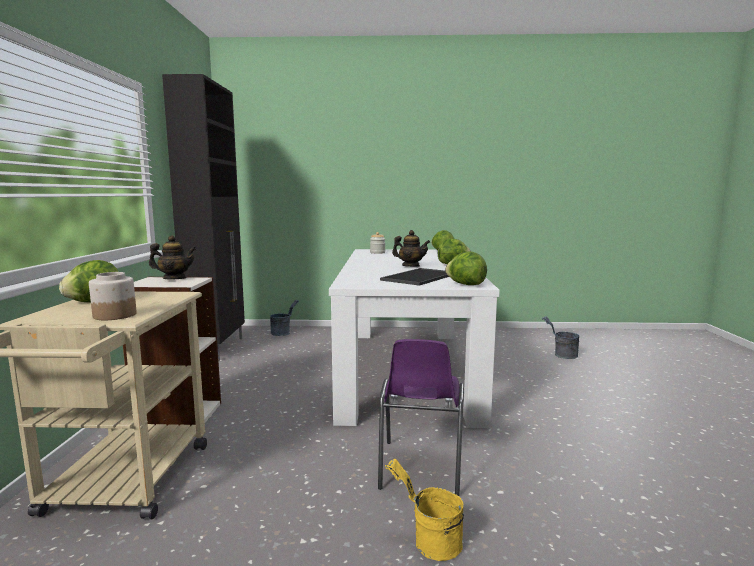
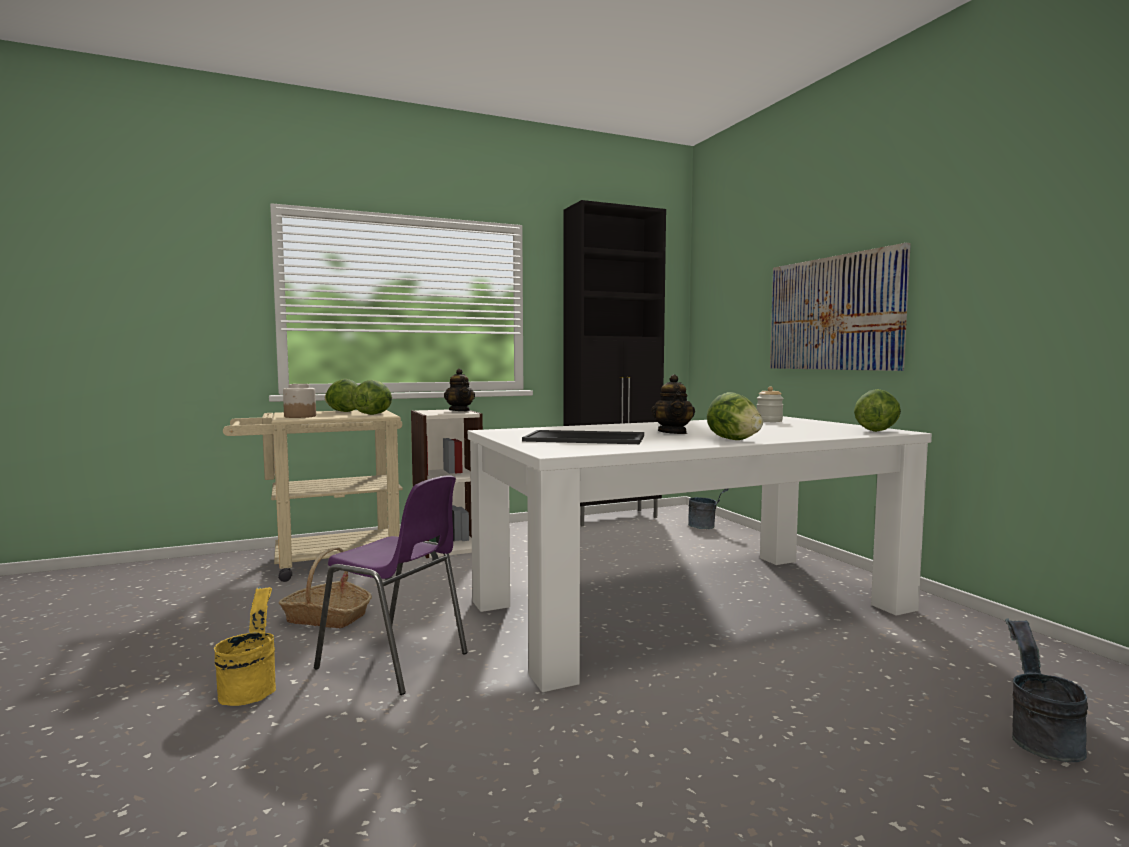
camera: 65 degrees right, 5 degrees down
purple chair [378,339,464,496] -> purple chair turned 135 degrees counterclockwise [314,476,468,695]
lettuce [445,251,487,285] -> lettuce moved to [351,380,392,415]
none -> basket [278,547,372,629]
none -> picture [770,243,911,371]

